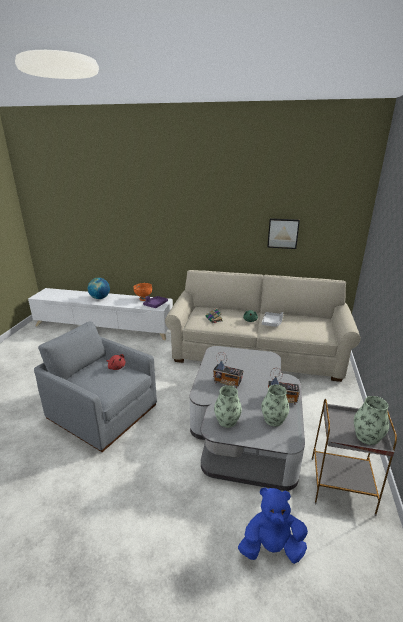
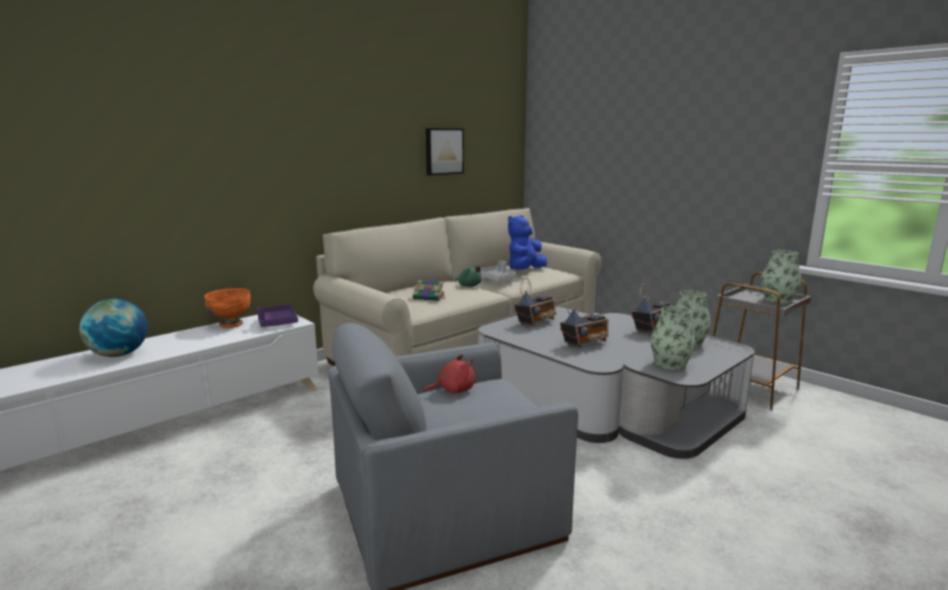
camera: 55 degrees left, 10 degrees down
blue plush toy [238,487,308,564] -> blue plush toy moved to [508,215,547,270]
none -> radio [514,278,556,326]

